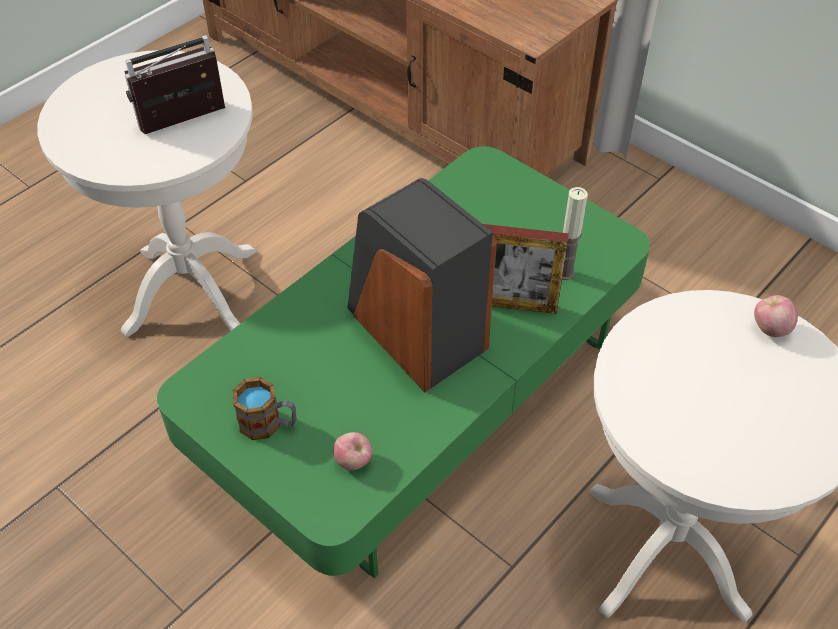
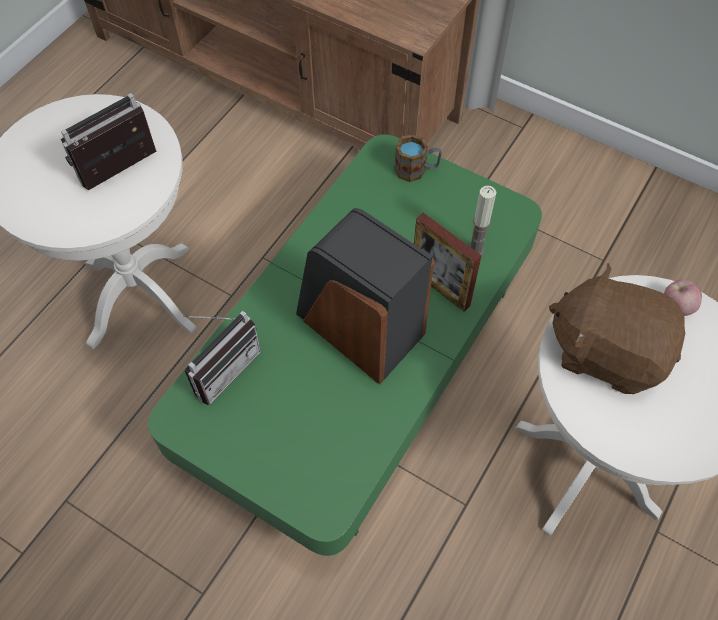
camera: 10 degrees left, 10 degrees up
mug [232,377,296,440] -> mug moved to [394,134,442,182]
apple [333,432,372,470] -> none
picture frame [483,224,569,314] -> picture frame turned 45 degrees clockwise [414,213,482,312]
none -> radio [183,311,261,405]
none -> brown plush toy [549,263,686,394]

